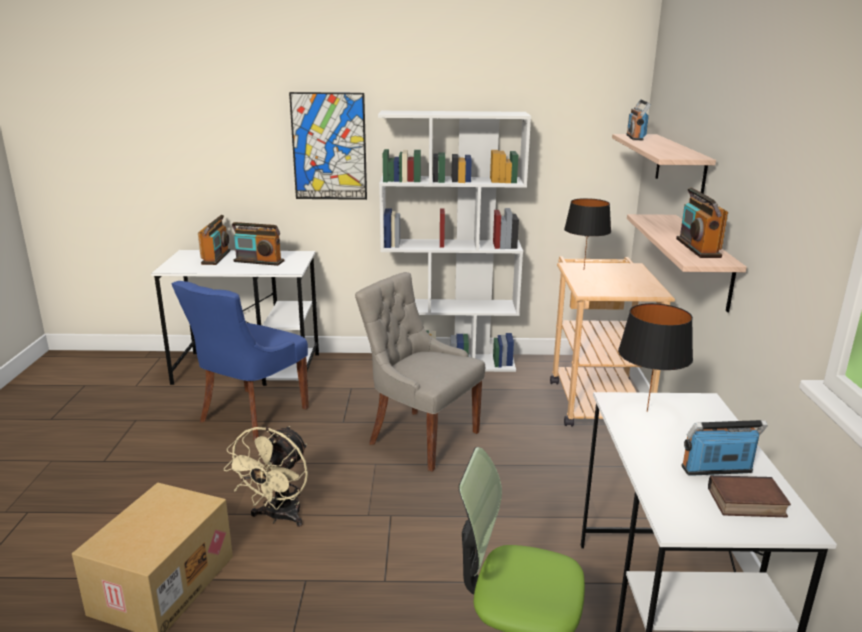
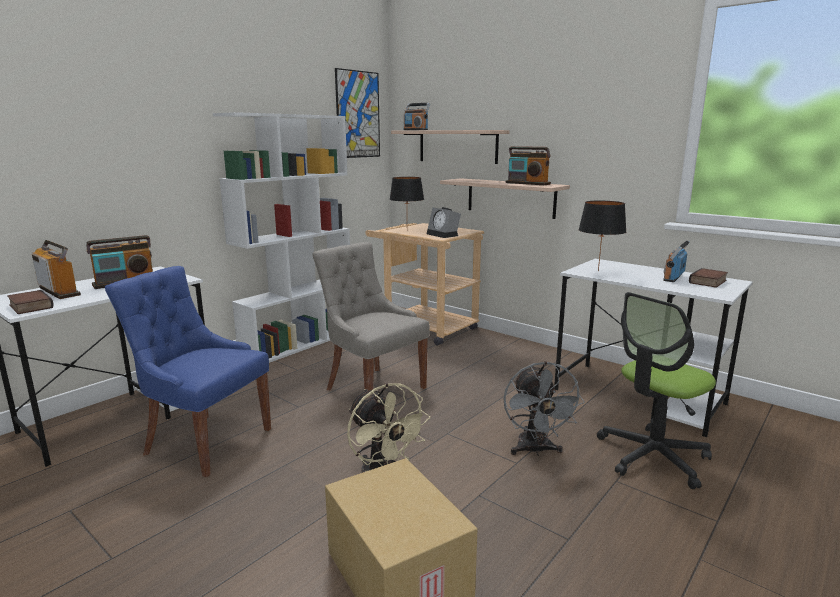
camera: 50 degrees left, 5 degrees down
blue chair [172,281,309,440] -> blue chair turned 135 degrees clockwise [105,266,271,477]
picture [289,92,367,200] -> picture moved to [335,68,380,158]
grey chair [355,272,485,472] -> grey chair turned 60 degrees clockwise [312,242,430,390]
none -> book [7,290,54,314]
none -> alarm clock [427,207,461,238]
none -> grey fan [504,361,585,456]

